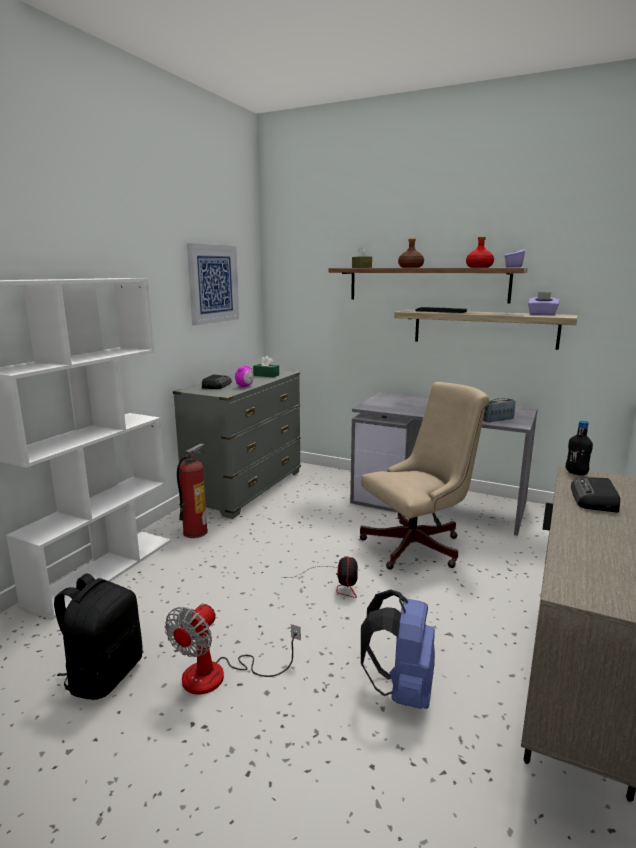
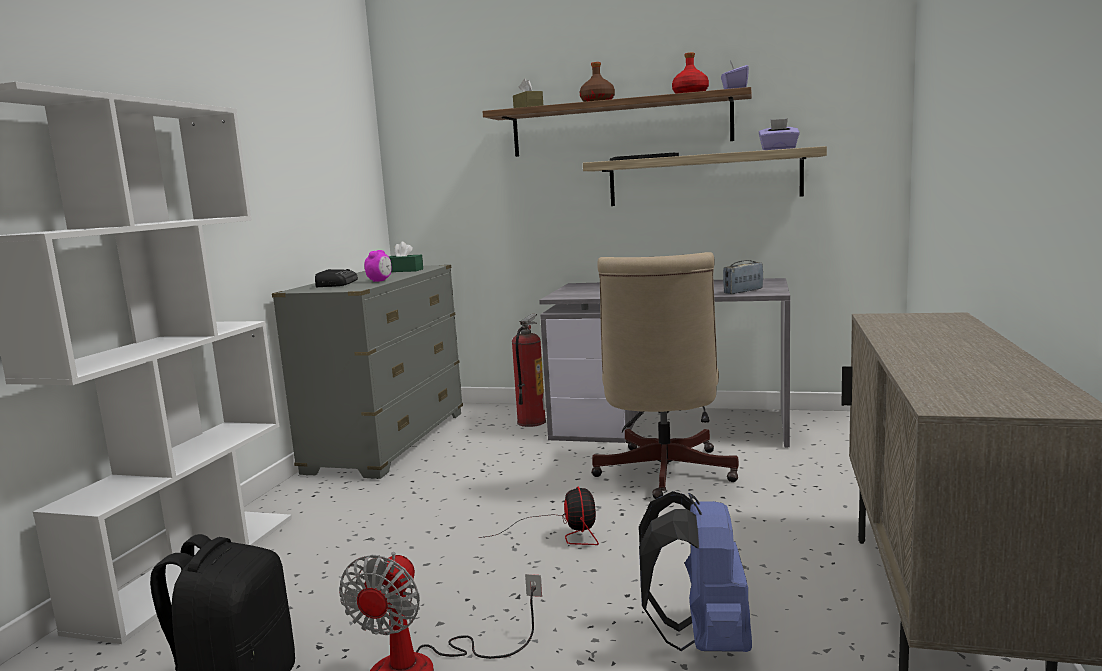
camera: 10 degrees left, 5 degrees down
fire extinguisher [177,443,208,538] -> fire extinguisher moved to [512,314,546,427]
picture [187,243,239,325] -> none
beige office chair [360,382,489,570] -> beige office chair turned 135 degrees clockwise [591,252,739,499]
black bottle [566,421,593,476] -> none
radio [571,477,620,513] -> none

